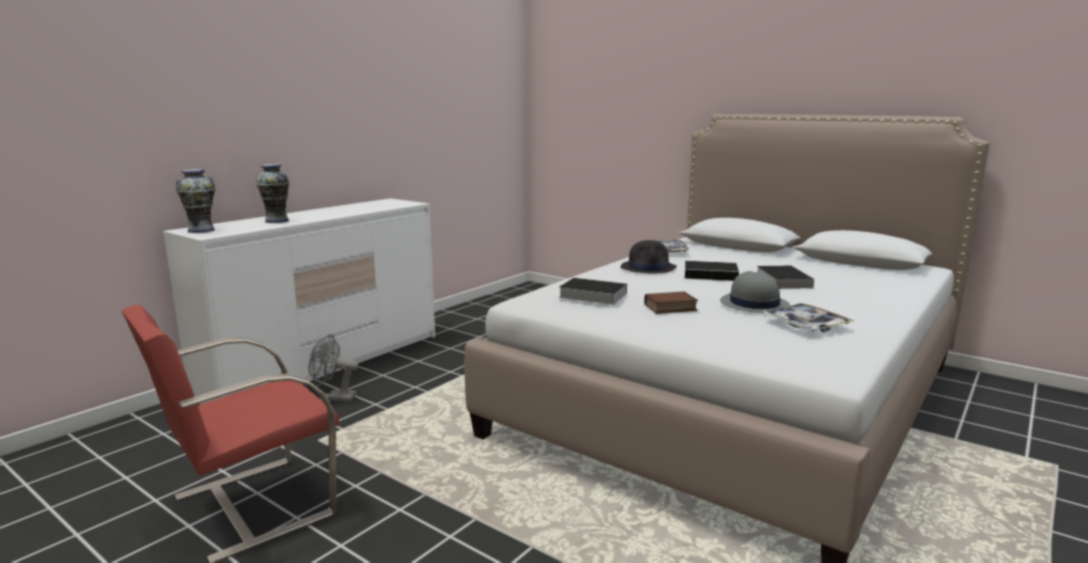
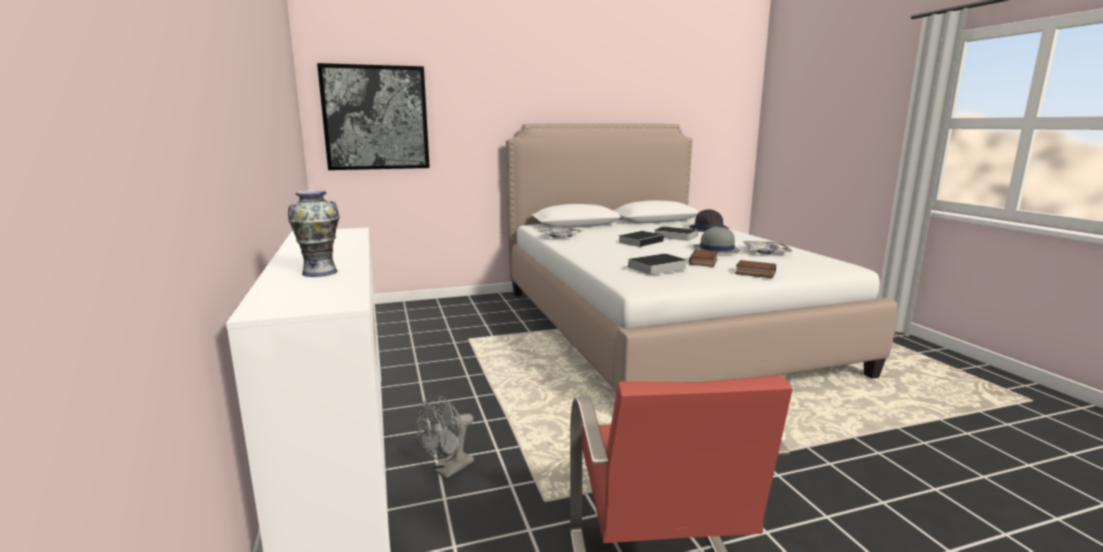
camera: 55 degrees left, 0 degrees up
vase [176,169,216,233] -> none
black hat [621,240,677,273] -> black hat moved to [689,209,729,232]
none -> picture [317,63,430,170]
none -> book [735,260,776,278]

